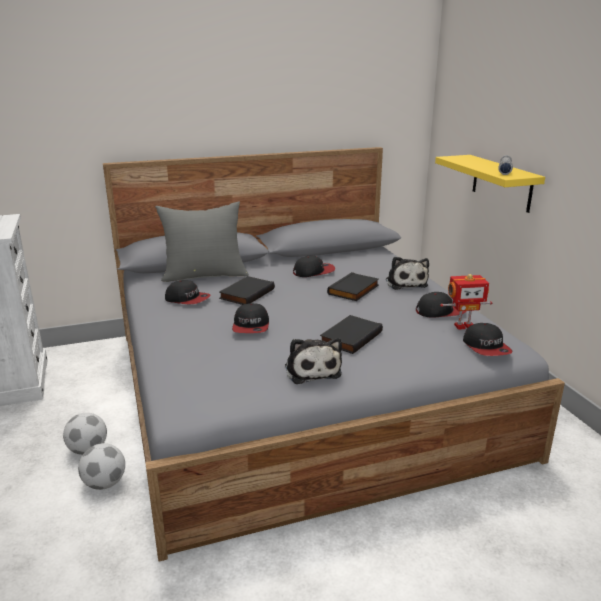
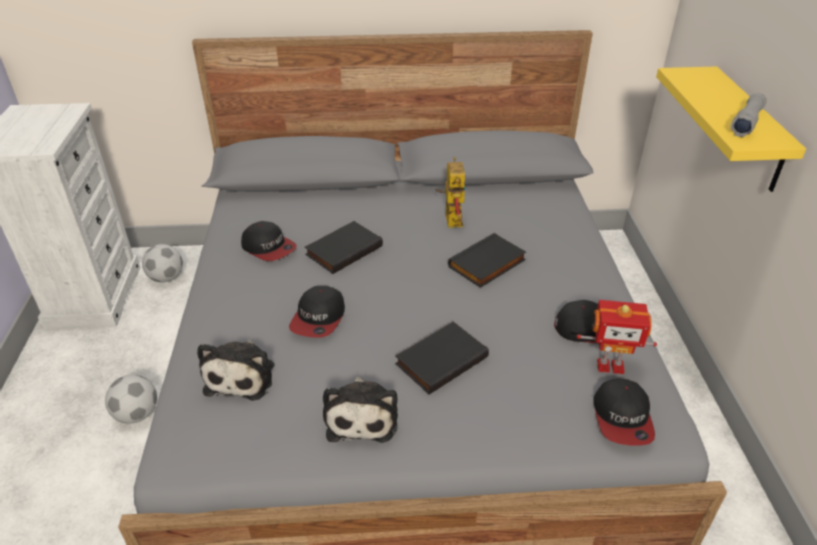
camera: 15 degrees right, 15 degrees up
football [78,443,125,490] -> football moved to [142,244,183,282]
grey pillow [155,202,249,282] -> none
cap [293,255,335,277] -> toy robot [435,157,466,228]
plush toy [386,257,429,290] -> plush toy moved to [197,340,275,401]

